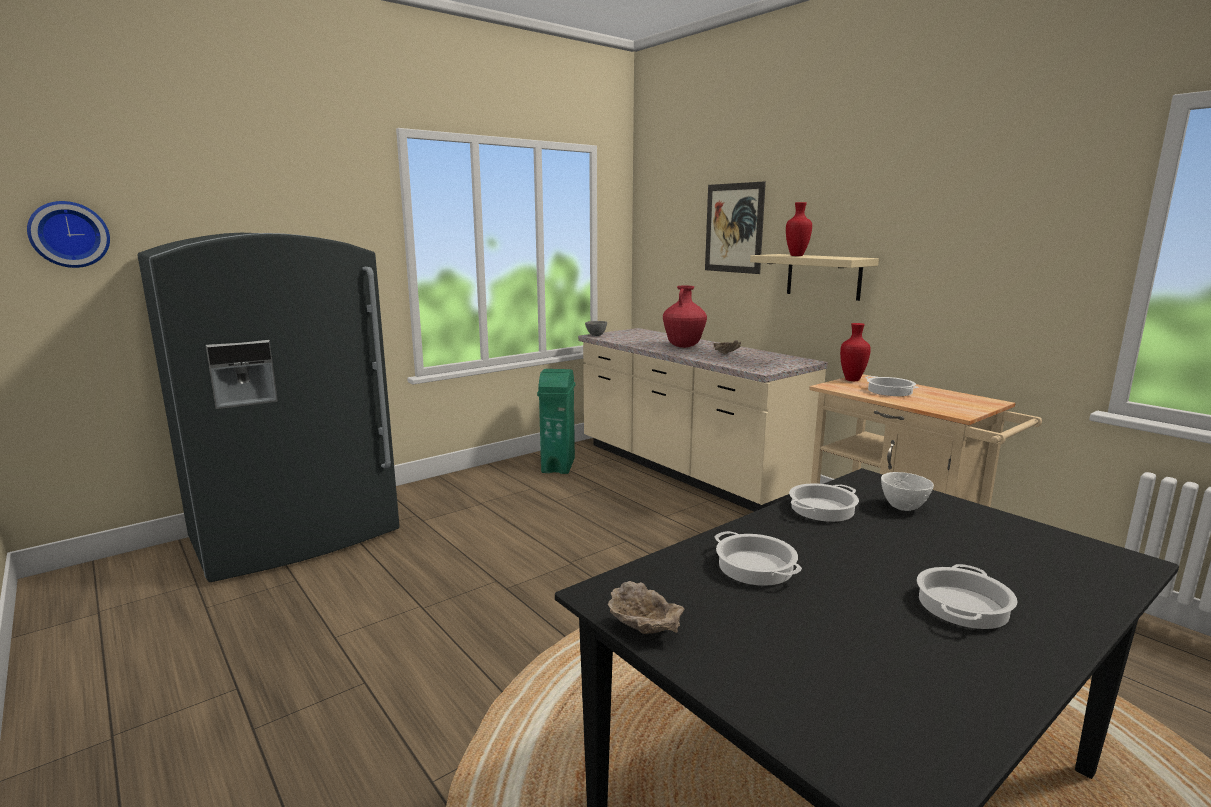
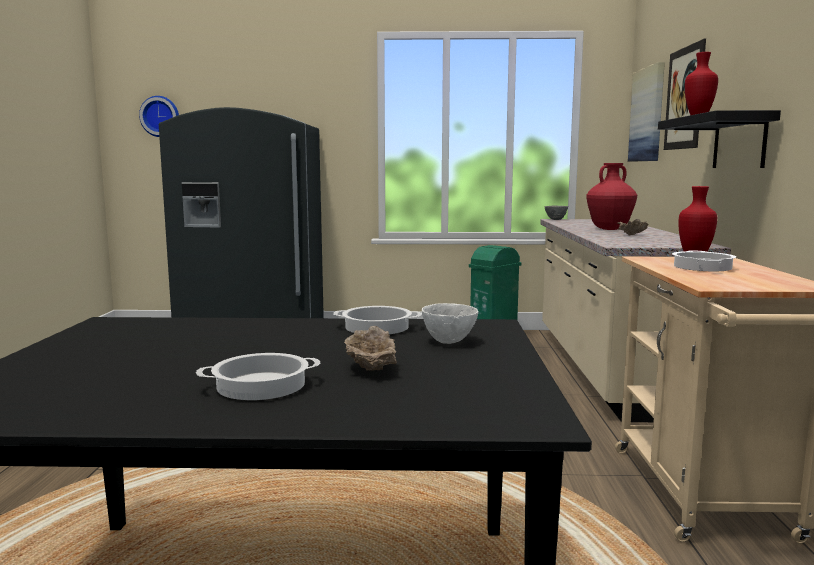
camera: 40 degrees right, 5 degrees down
beige bowl [608,581,684,634] -> beige bowl moved to [344,326,397,371]
cooking pot [715,531,802,586] -> none
beige shelf [750,254,879,301] -> black shelf [658,110,781,168]
none -> picture [628,62,665,162]

